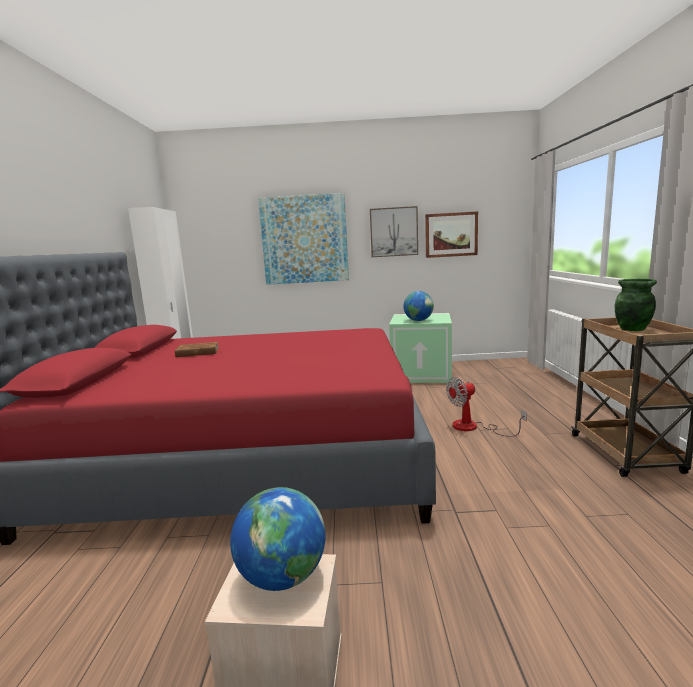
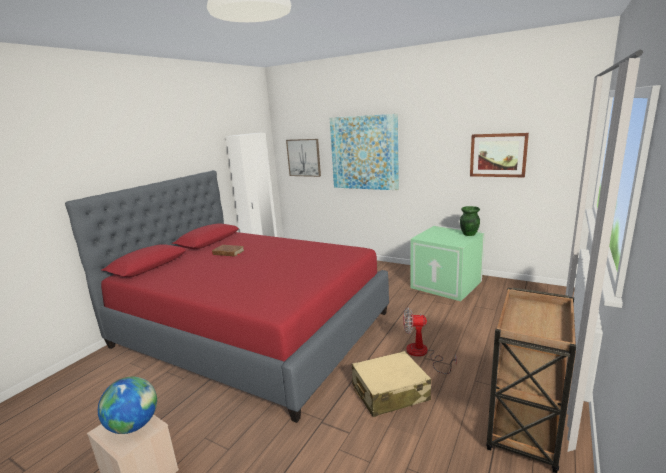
camera: 30 degrees right, 5 degrees up
picture [370,206,418,257] -> picture moved to [286,139,321,177]
globe [403,291,434,321] -> none
green vase [615,279,657,331] -> green vase moved to [460,206,480,236]
none -> beige suitcase [352,351,431,417]

